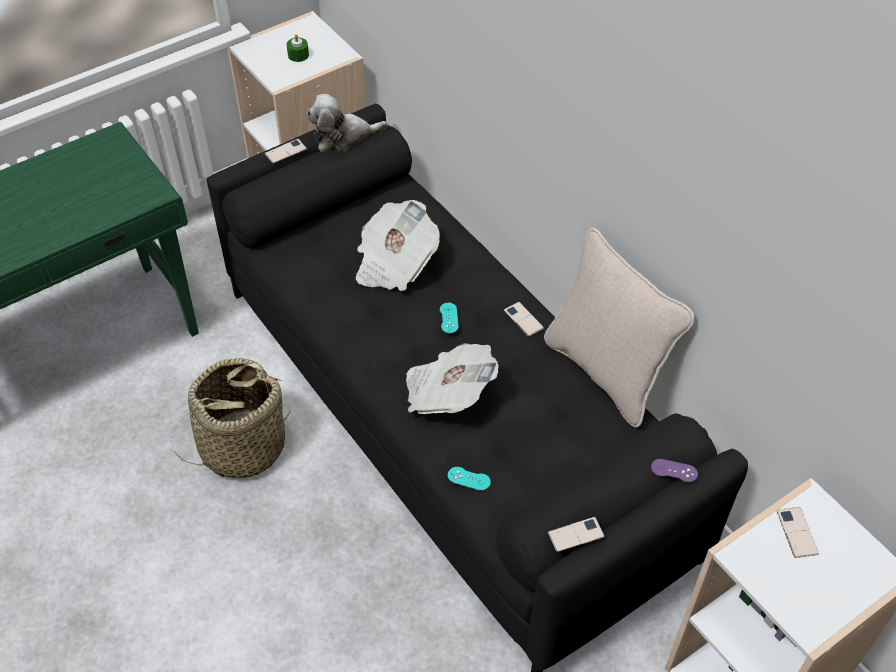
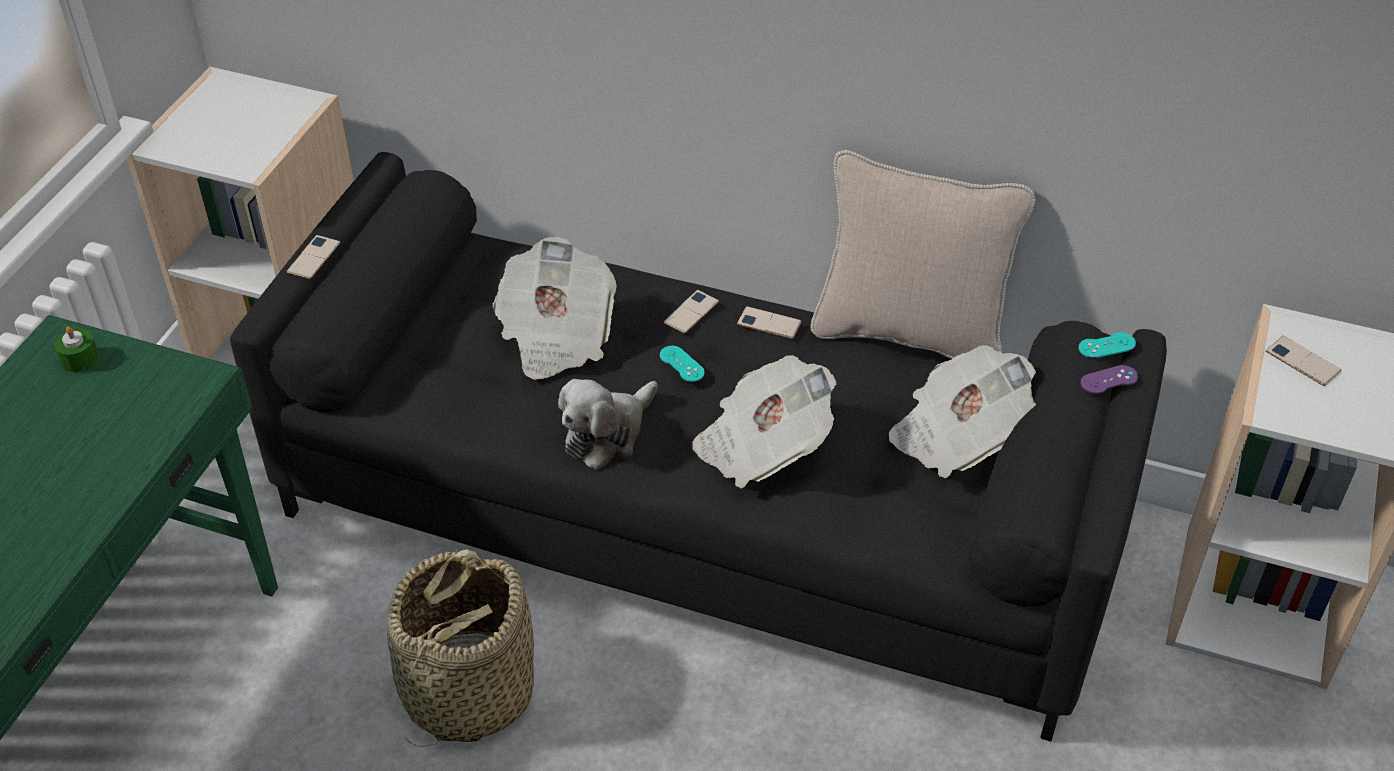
camera: 35 degrees left, 5 degrees down
green candle [287,34,309,62] -> green candle moved to [54,326,99,372]
plush toy [307,94,388,153] -> plush toy moved to [558,379,658,470]
turquoise game controller [448,467,491,491] -> turquoise game controller moved to [1078,332,1136,358]
phone [548,517,605,552] -> phone moved to [663,290,719,334]
none -> newspaper [889,345,1036,478]

